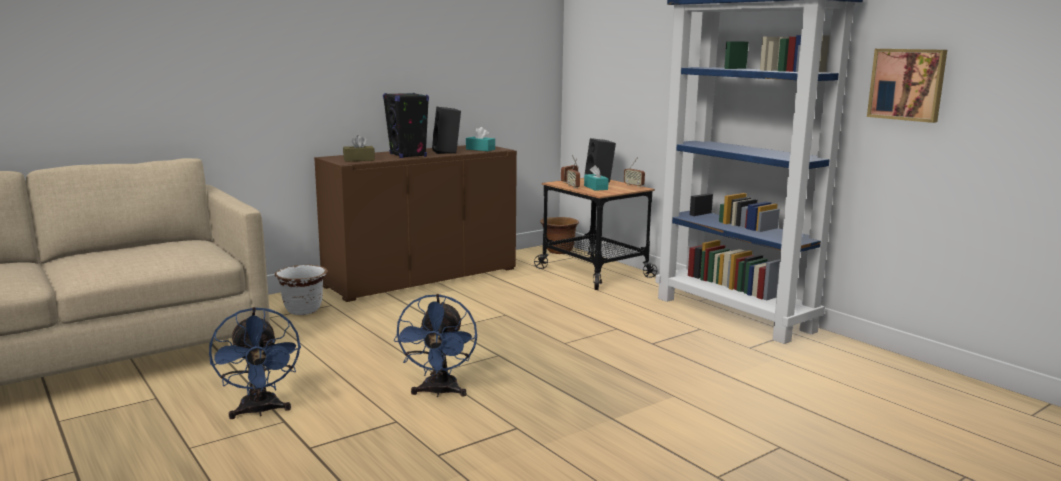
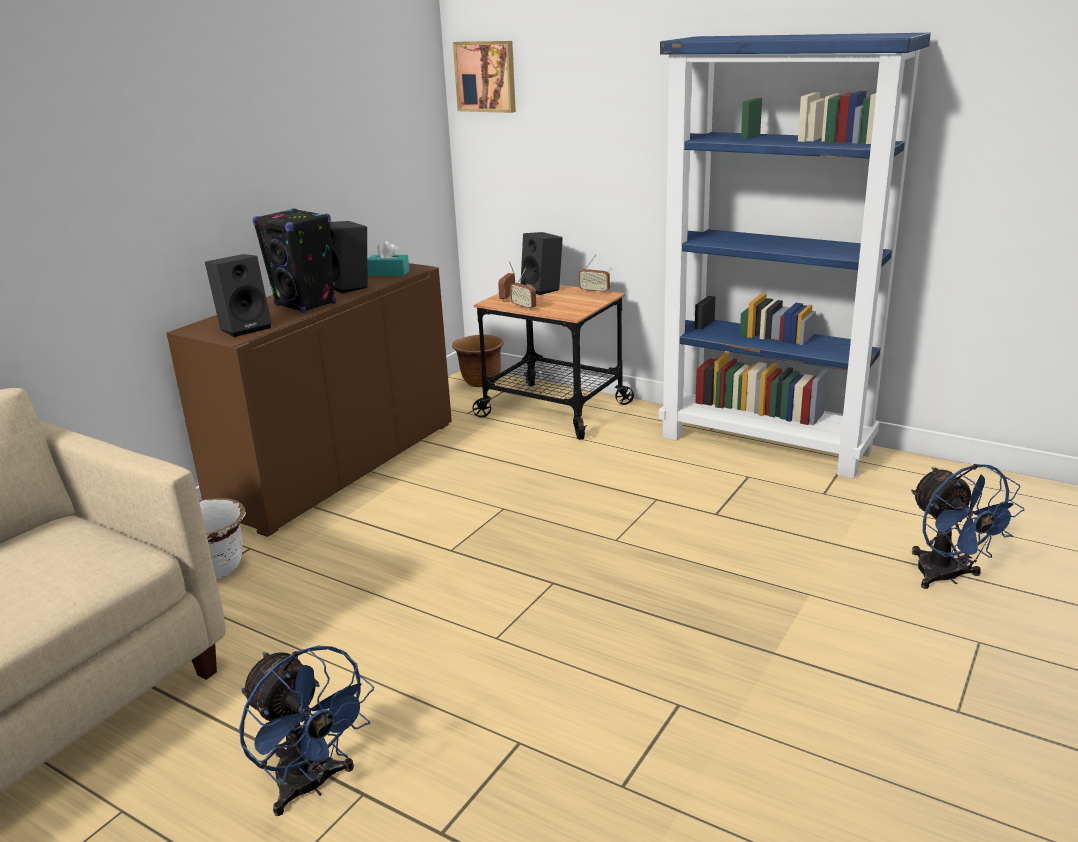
camera: 20 degrees left, 10 degrees up
brown tissue box [343,135,375,162] -> black speaker [205,254,271,337]
blue fan [394,294,477,397] -> blue fan moved to [911,464,1024,589]
turquoise tissue box [584,165,609,191] -> none
picture [867,49,947,123] -> picture moved to [453,41,516,113]

